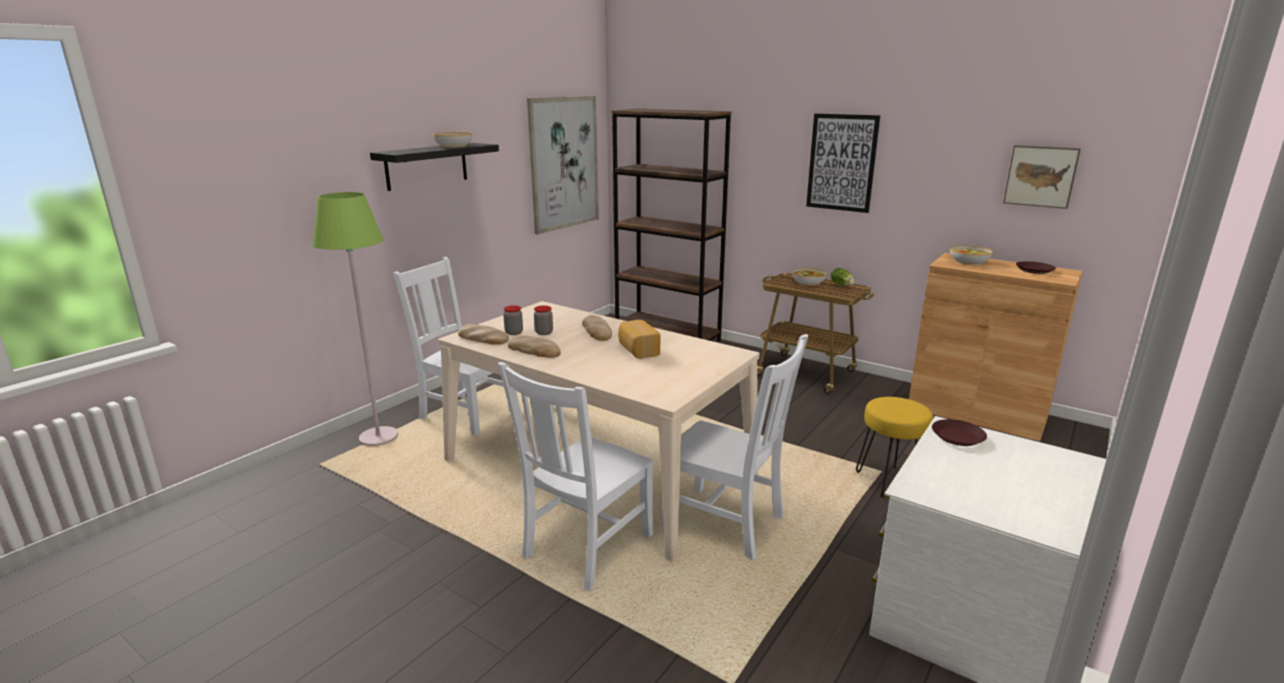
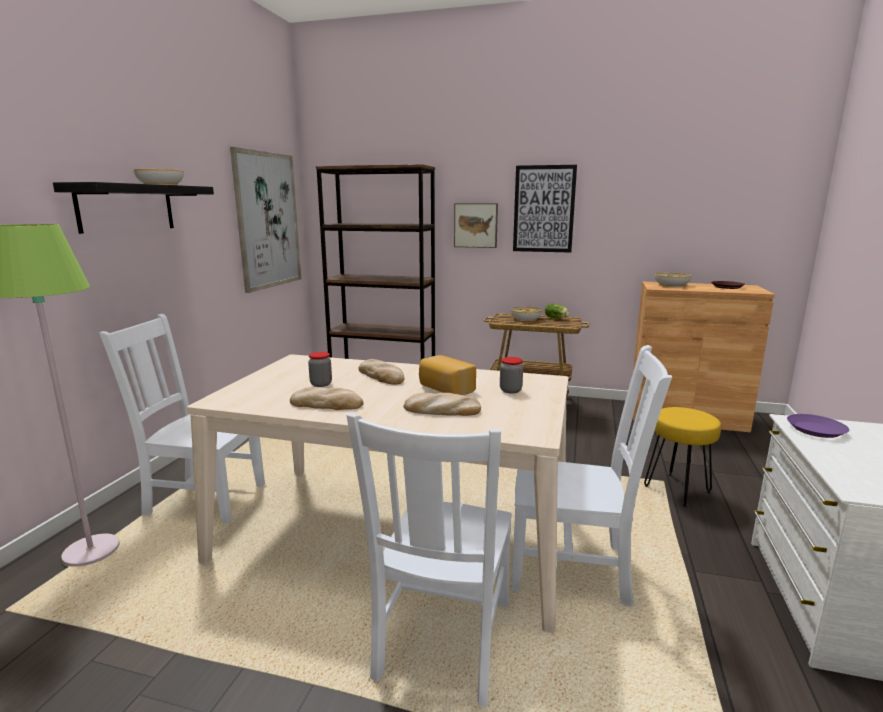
camera: 20 degrees left, 5 degrees down
bread [458,324,509,345] -> bread moved to [404,393,481,416]
jar [503,305,523,335] -> jar moved to [500,357,523,394]
brown plate [932,419,987,446] -> purple plate [787,414,849,438]
picture [1003,145,1081,209] -> picture moved to [454,203,498,248]

